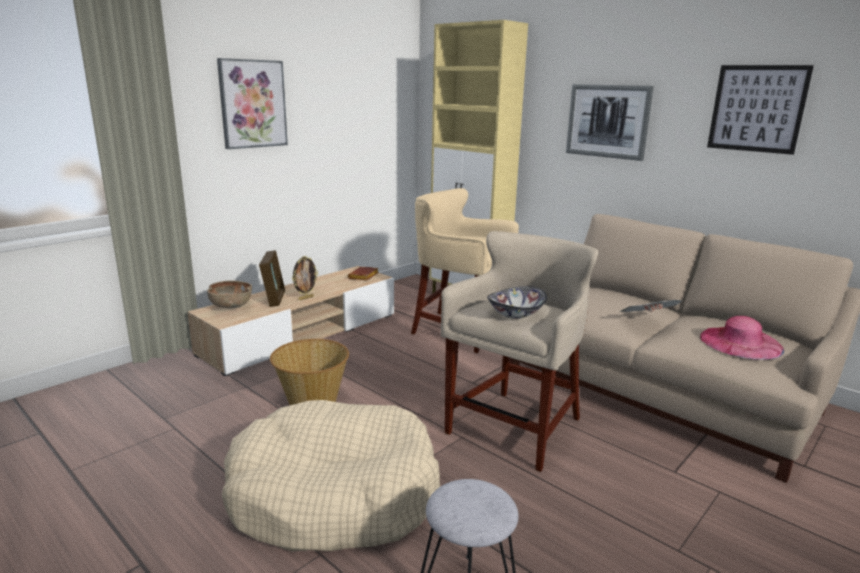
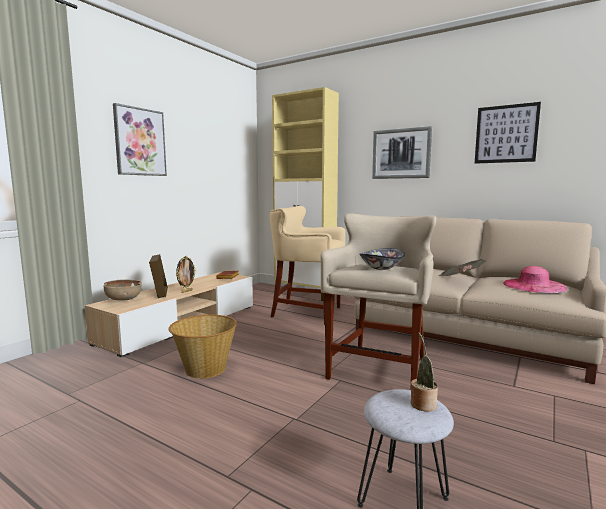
camera: 10 degrees left, 10 degrees down
beige dog bed [222,400,440,551] -> none
none -> potted plant [411,333,438,412]

